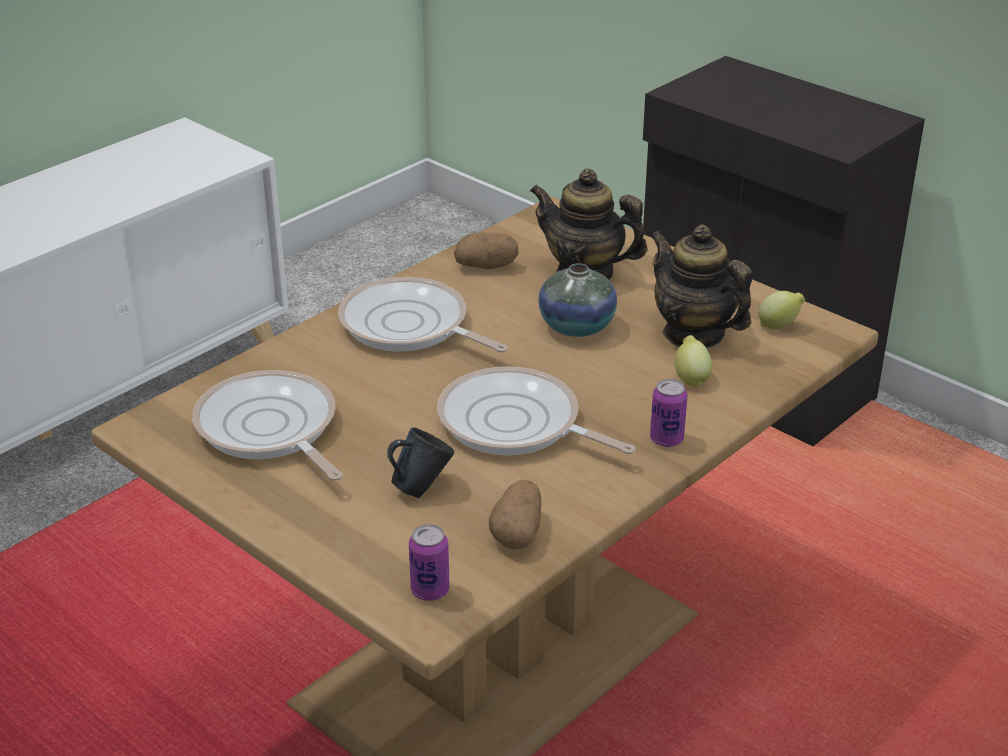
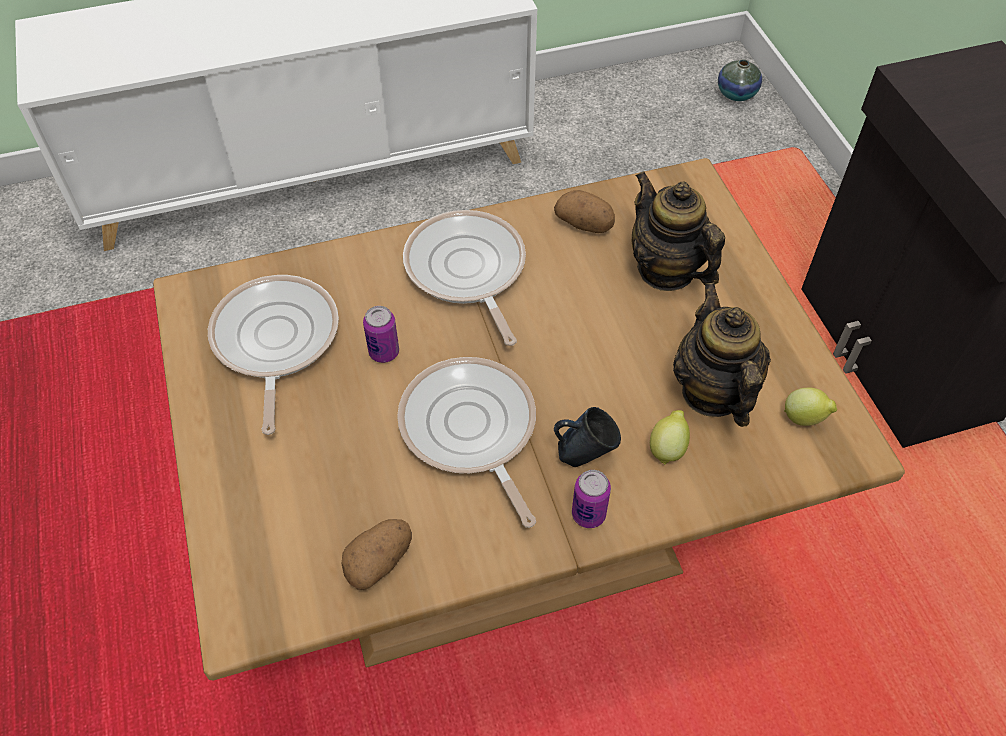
camera: 30 degrees right, 20 degrees up
blue mug [387,428,454,498] -> blue mug moved to [554,407,621,467]
can [409,524,450,601] -> can moved to [363,306,399,363]
vase [538,263,617,337] -> vase moved to [718,59,762,101]

